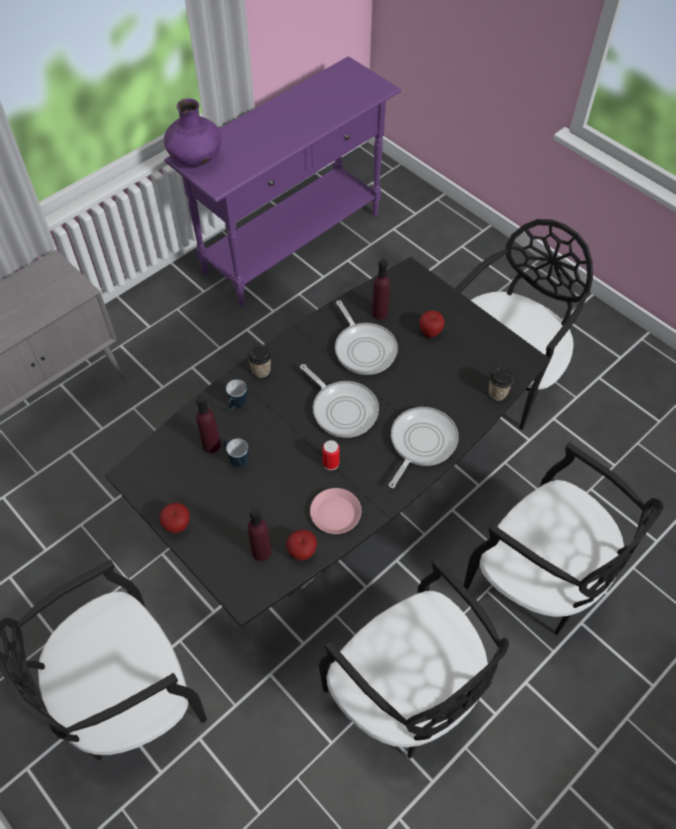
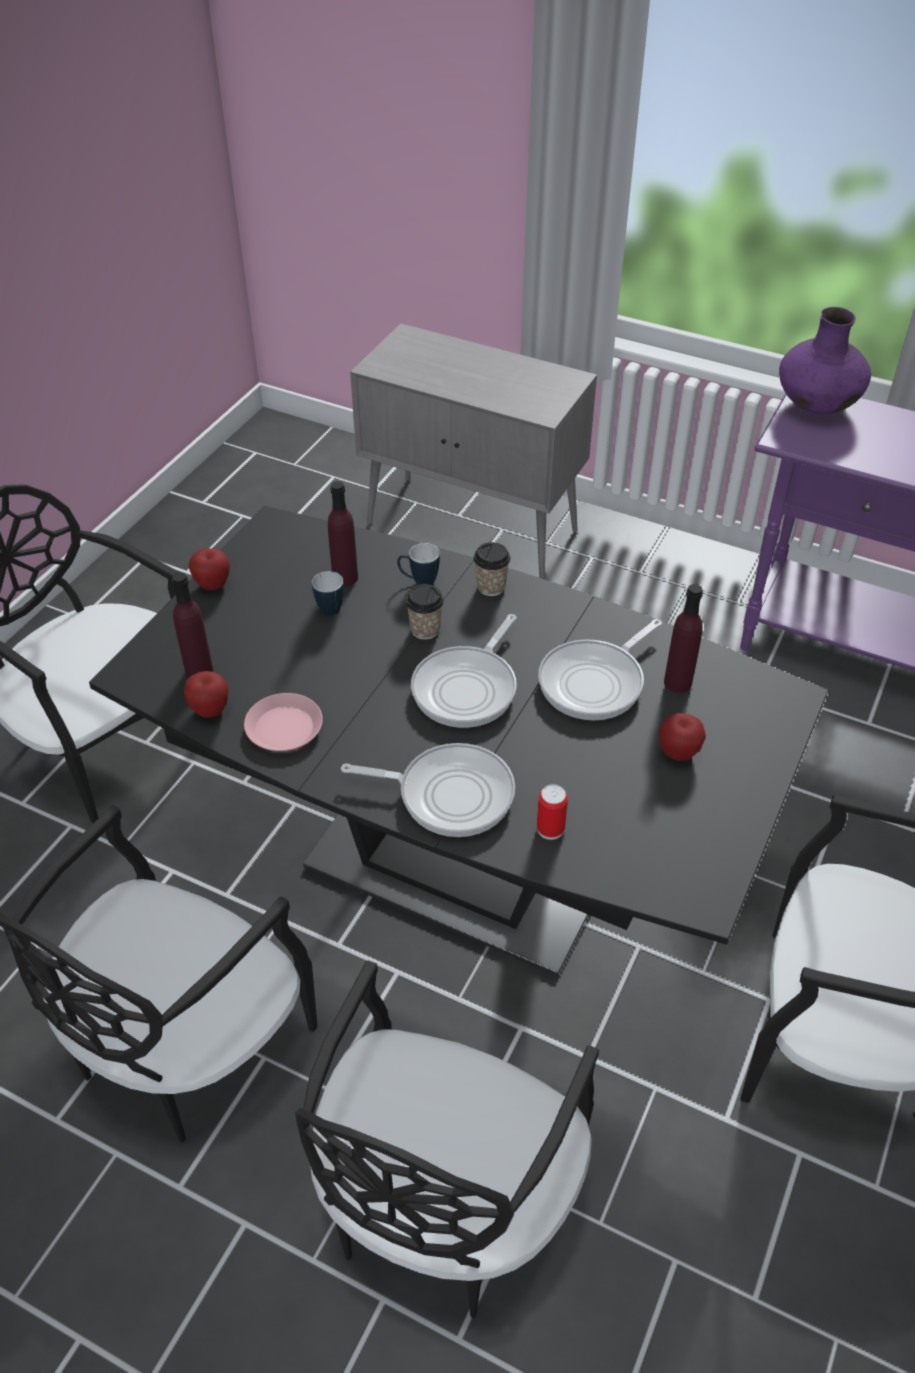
camera: 70 degrees right, 10 degrees down
can [322,440,340,470] -> can moved to [536,784,568,840]
cup [488,367,514,401] -> cup moved to [405,584,444,640]

